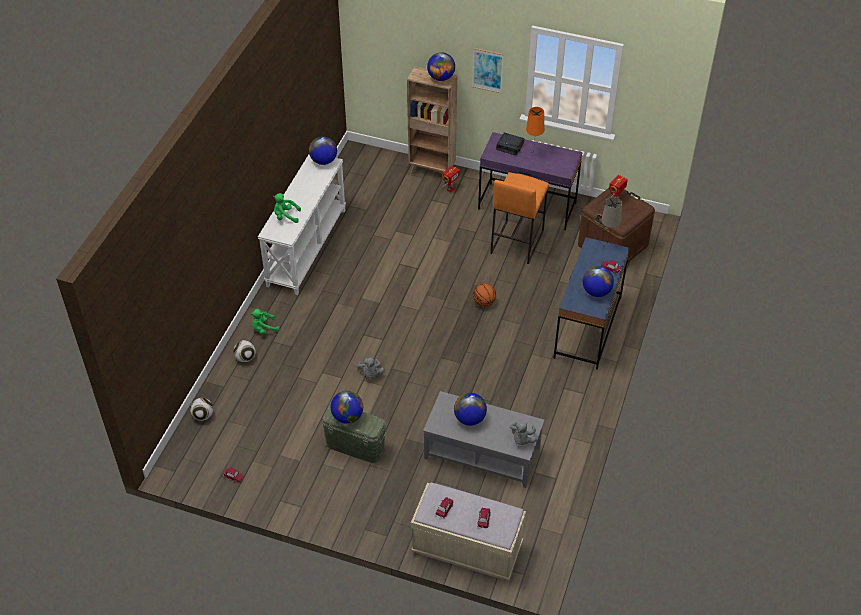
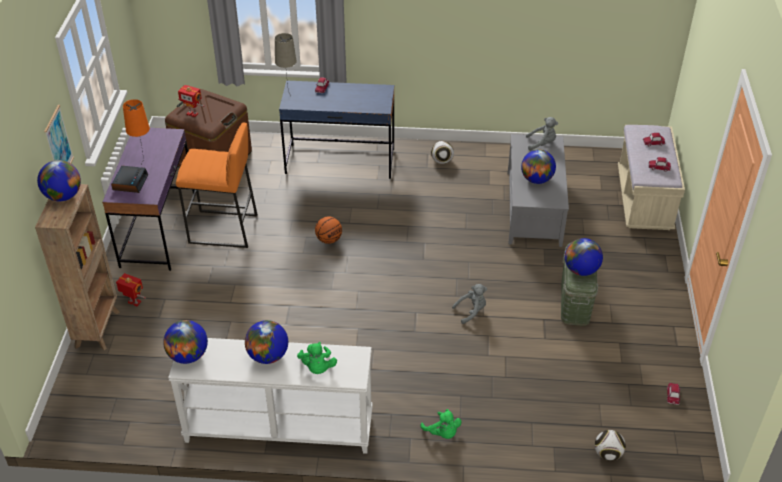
camera: 105 degrees left, 5 degrees down
football [233,340,256,362] -> football moved to [431,141,454,164]
globe [582,266,614,297] -> globe moved to [245,320,288,364]

